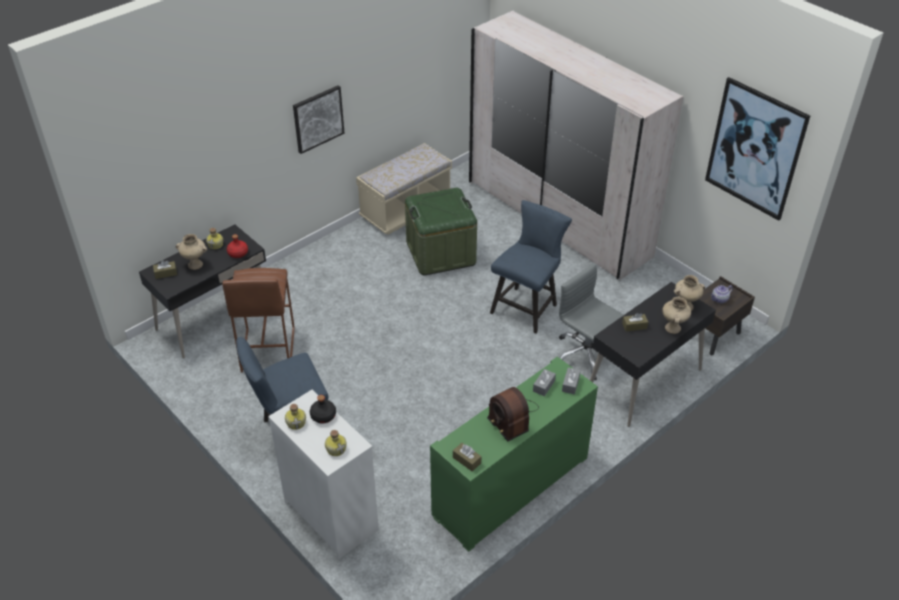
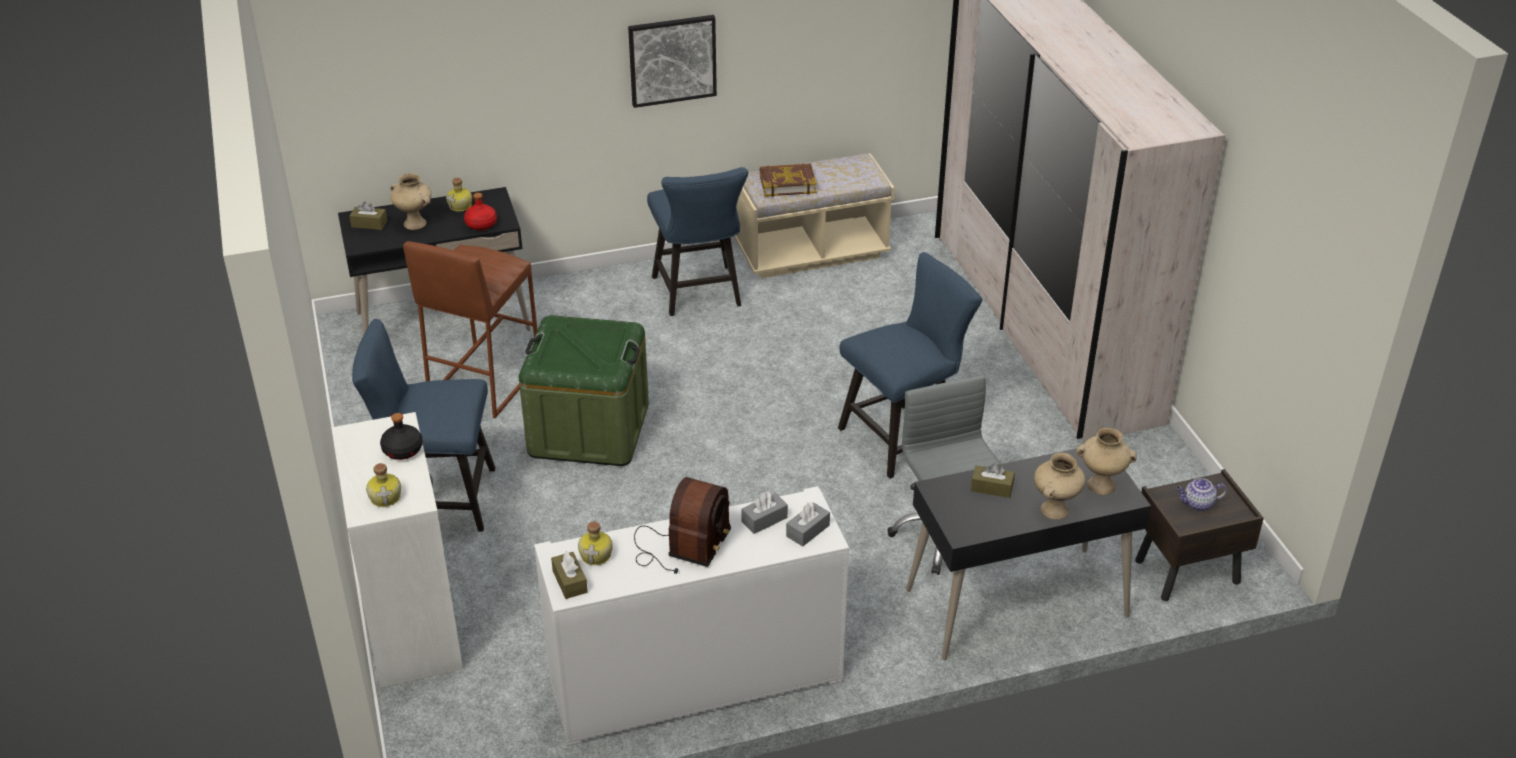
camera: 25 degrees right, 5 degrees down
bottle [285,404,306,430] -> bottle moved to [578,521,613,565]
green storage box [405,188,477,275] -> green storage box moved to [519,315,649,466]
green cabinet [430,357,598,552] -> white cabinet [534,486,849,747]
radio [487,387,539,442] -> radio turned 150 degrees counterclockwise [634,477,731,574]
picture [705,77,810,221] -> none
none -> blue chair [647,167,748,316]
none -> book [760,163,817,197]

